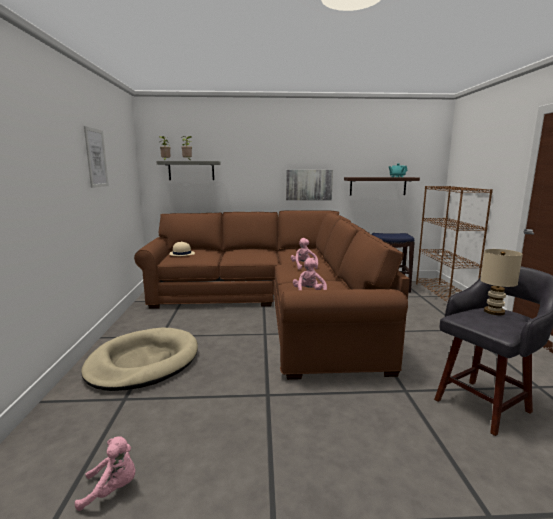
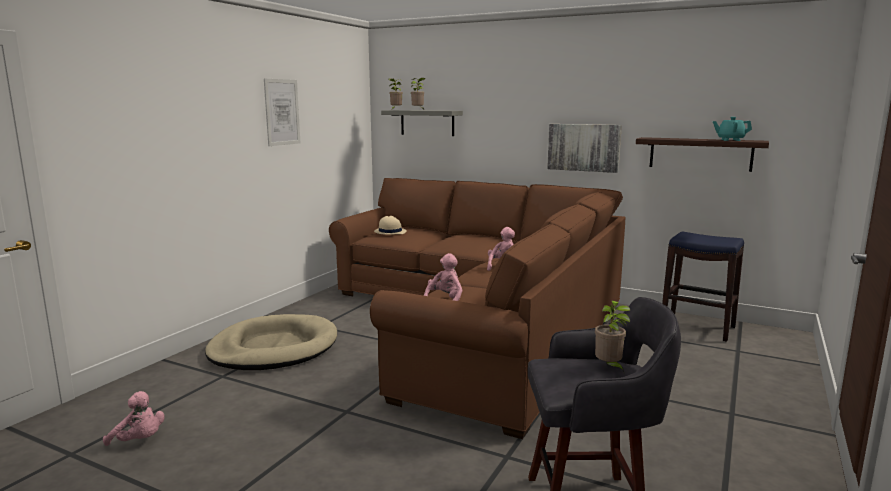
camera: 30 degrees right, 0 degrees up
brown bookcase [416,186,493,302] -> none
beige table lamp [480,249,523,315] -> potted plant [595,300,630,372]

